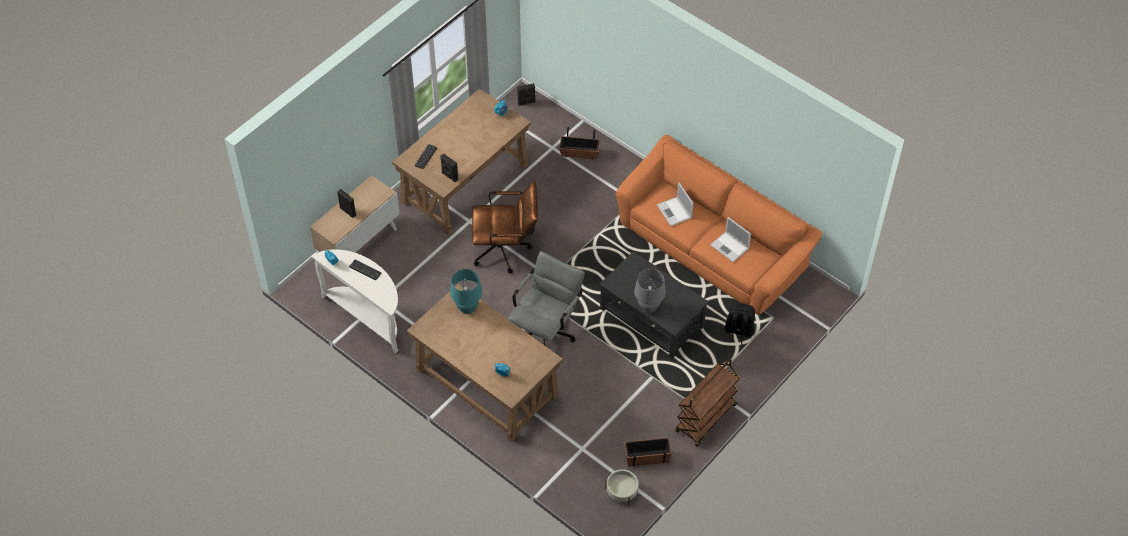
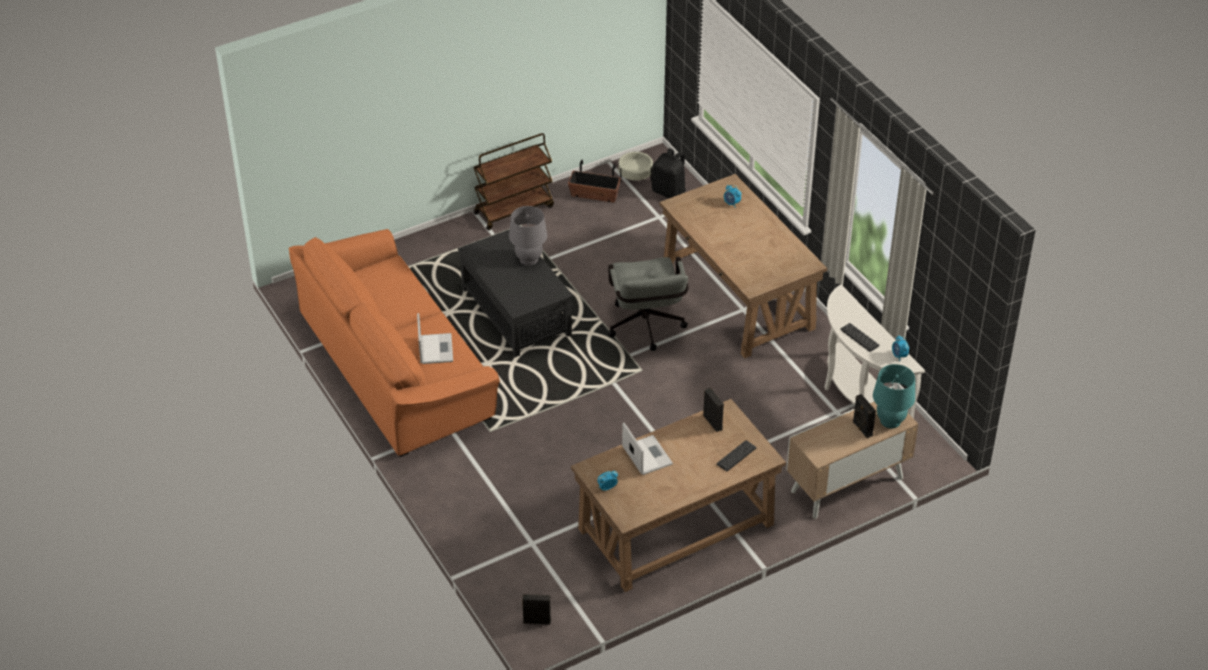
camera: 160 degrees left, 10 degrees down
turquoise table lamp [450,269,482,314] -> turquoise table lamp moved to [873,364,915,428]
brown office chair [472,181,538,273] -> none
grey office chair [508,251,585,345] -> grey office chair turned 60 degrees counterclockwise [608,257,688,351]
planter [559,127,600,159] -> none
laptop [710,217,751,262] -> laptop moved to [622,423,673,475]
black backpack [725,303,755,345] -> black backpack moved to [652,148,686,198]

